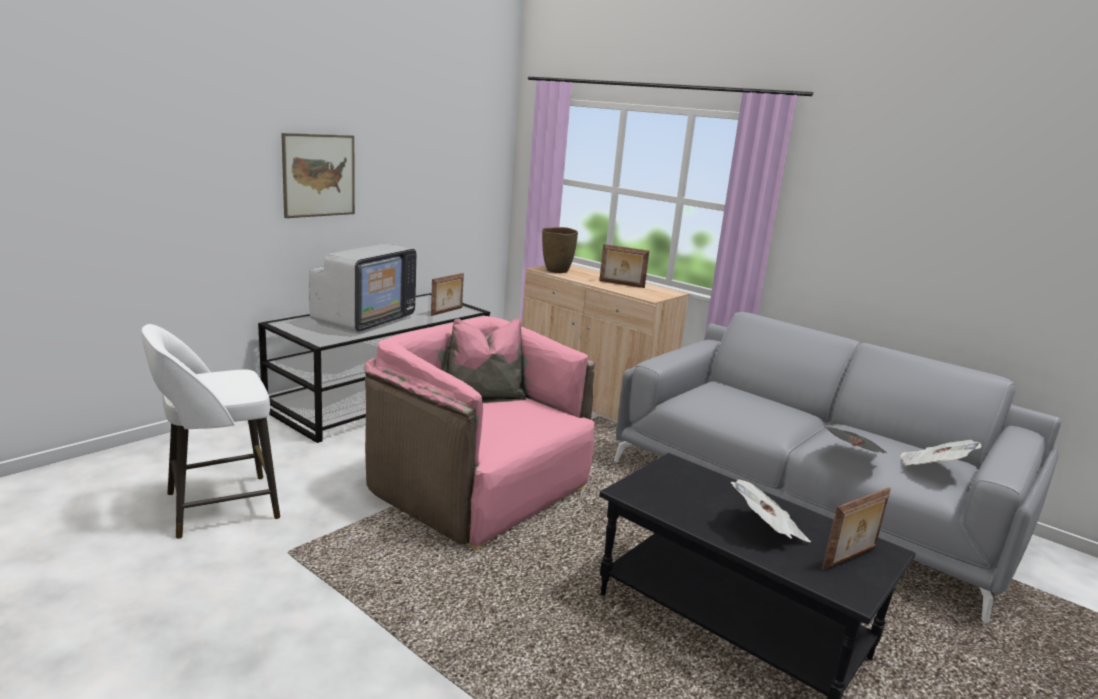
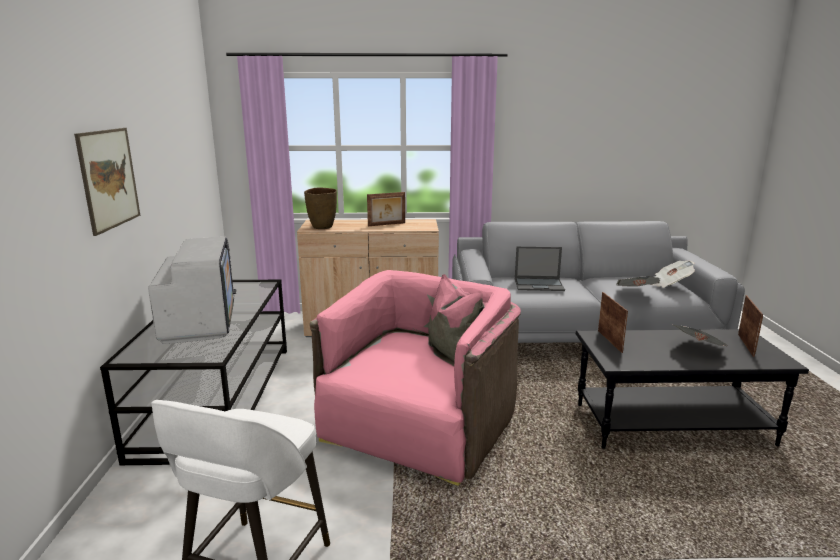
camera: 40 degrees left, 0 degrees up
pink armchair [364,316,595,550] -> pink armchair turned 120 degrees clockwise [310,270,521,486]
picture frame [431,273,464,316] -> picture frame moved to [598,292,628,353]
none -> laptop [515,246,565,291]

